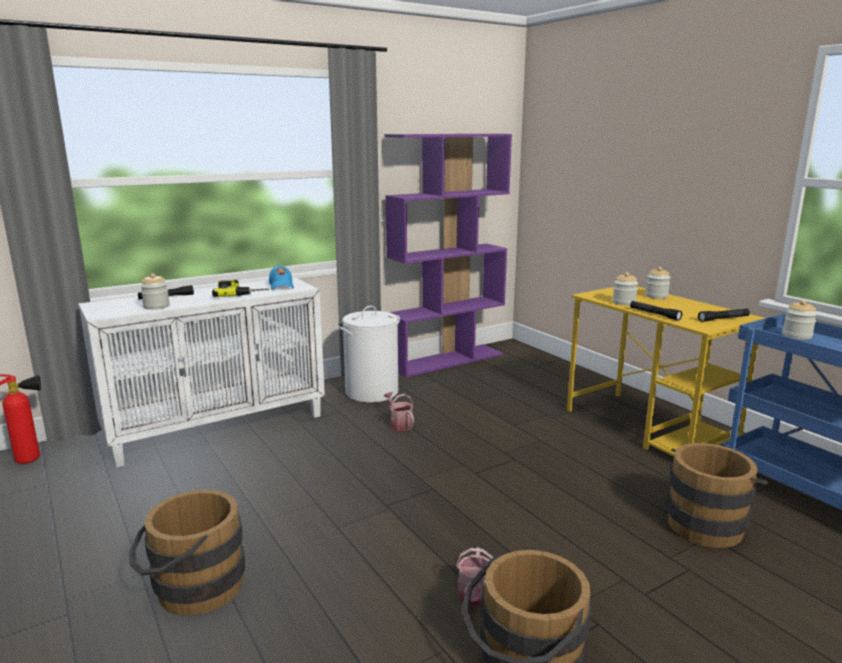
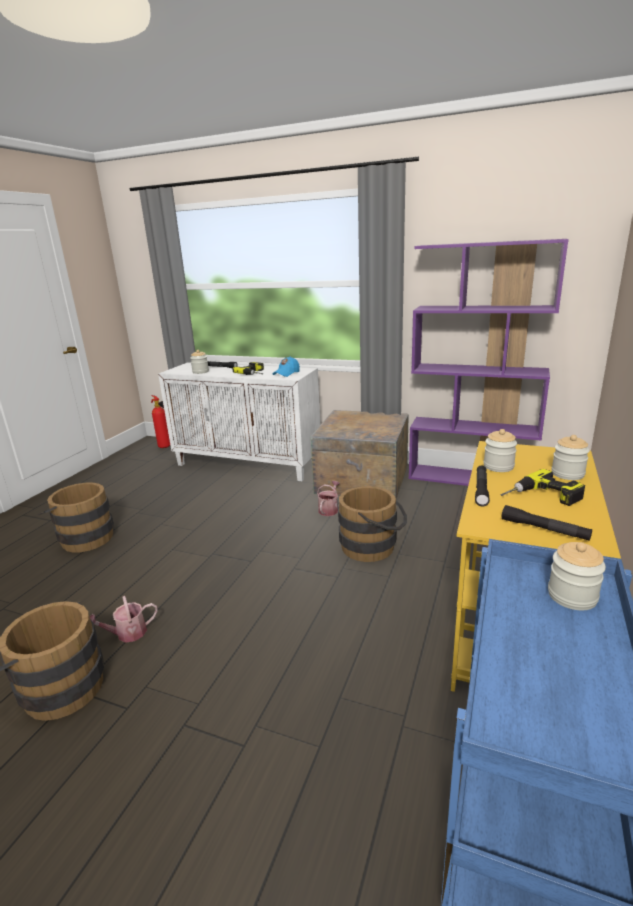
camera: 55 degrees right, 5 degrees up
white laundry basket [339,306,400,402] -> crate [311,410,409,499]
brown bucket [666,443,769,548] -> brown bucket moved to [338,486,407,562]
none -> power drill [501,469,585,506]

